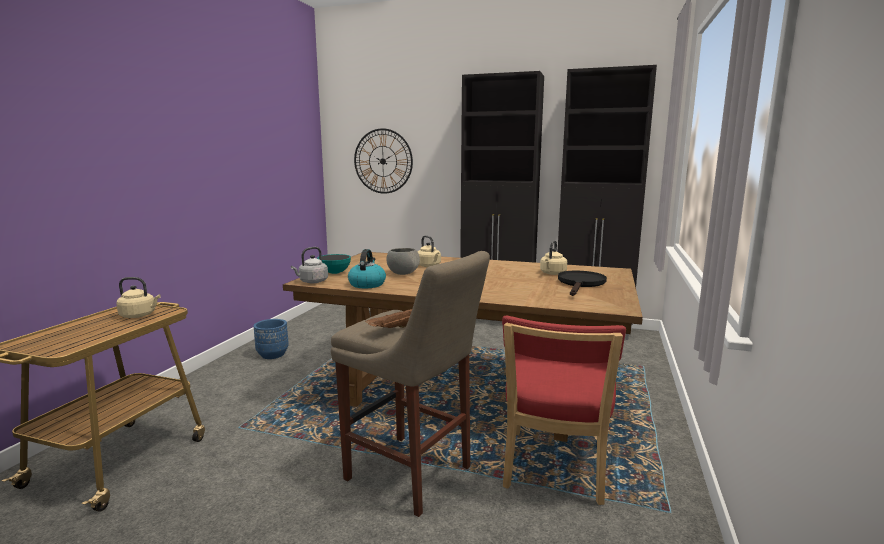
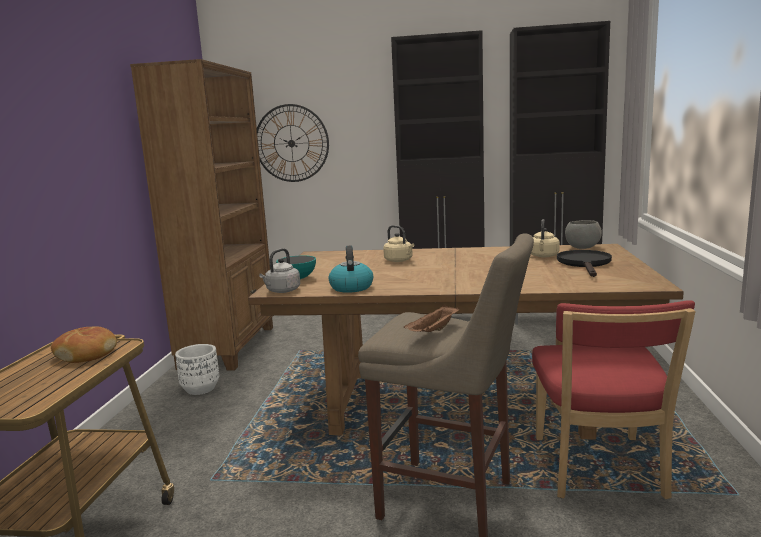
camera: 10 degrees left, 0 degrees up
beige kettle [116,277,161,318] -> bread [51,327,117,363]
blue planter [254,319,289,359] -> white planter [175,344,219,395]
grey bowl [386,248,420,275] -> grey bowl moved to [565,220,602,249]
none -> brown bookcase [130,59,273,370]

